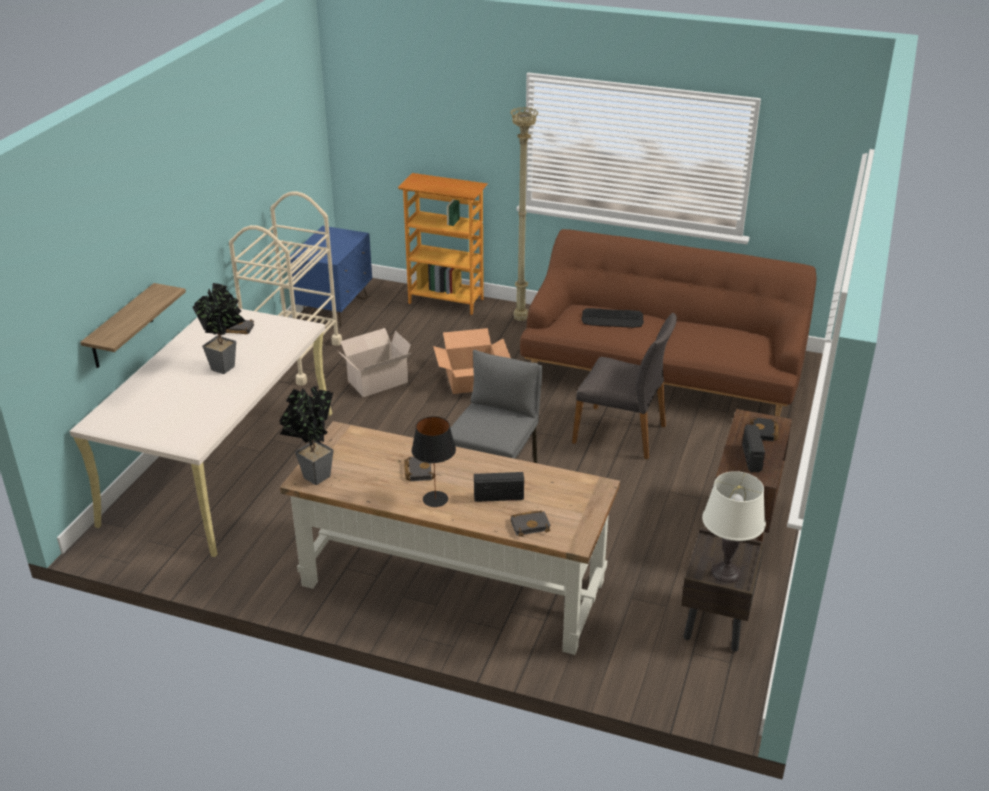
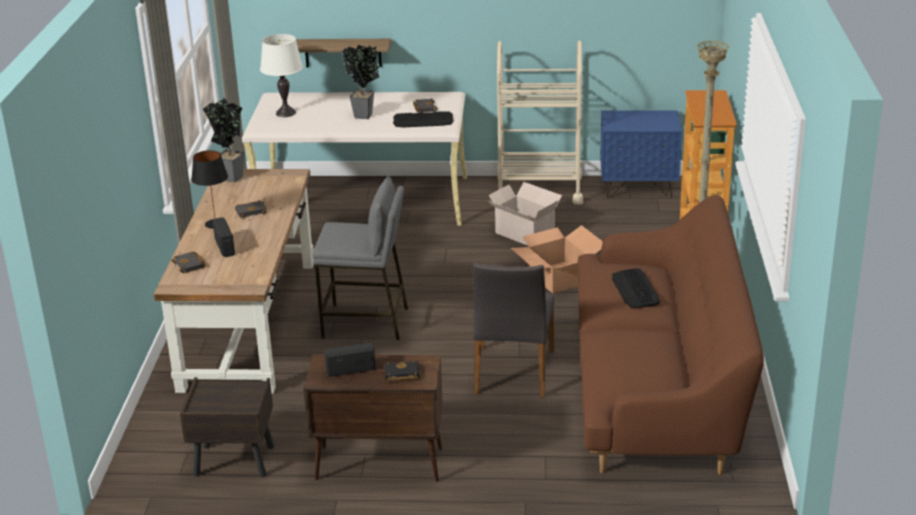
camera: 75 degrees right, 5 degrees down
white table lamp [702,471,766,583] -> white table lamp moved to [260,34,303,117]
none -> keyboard [393,111,454,128]

